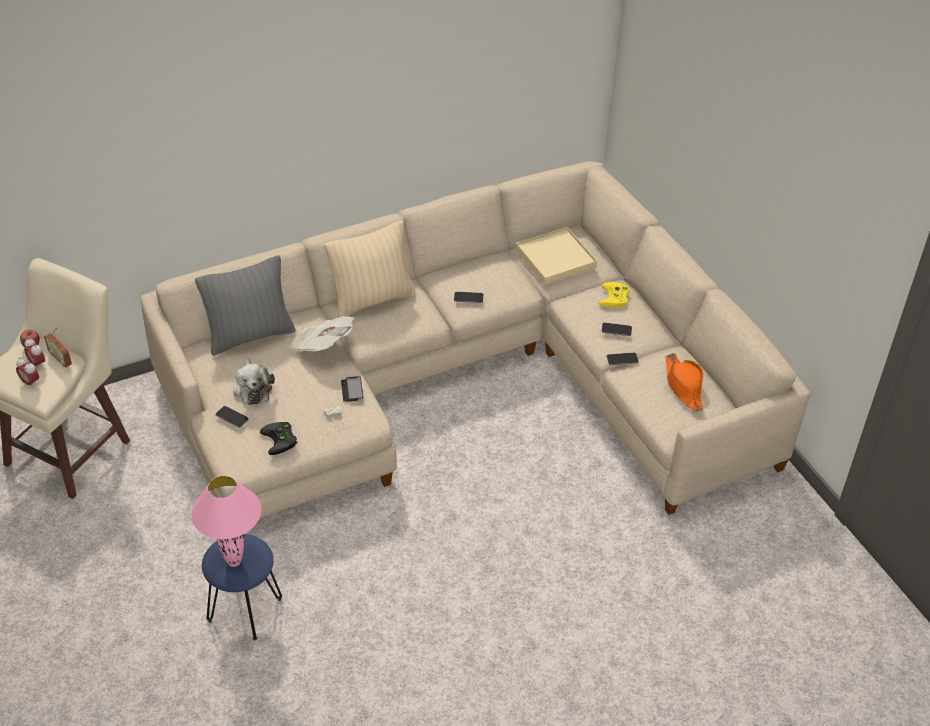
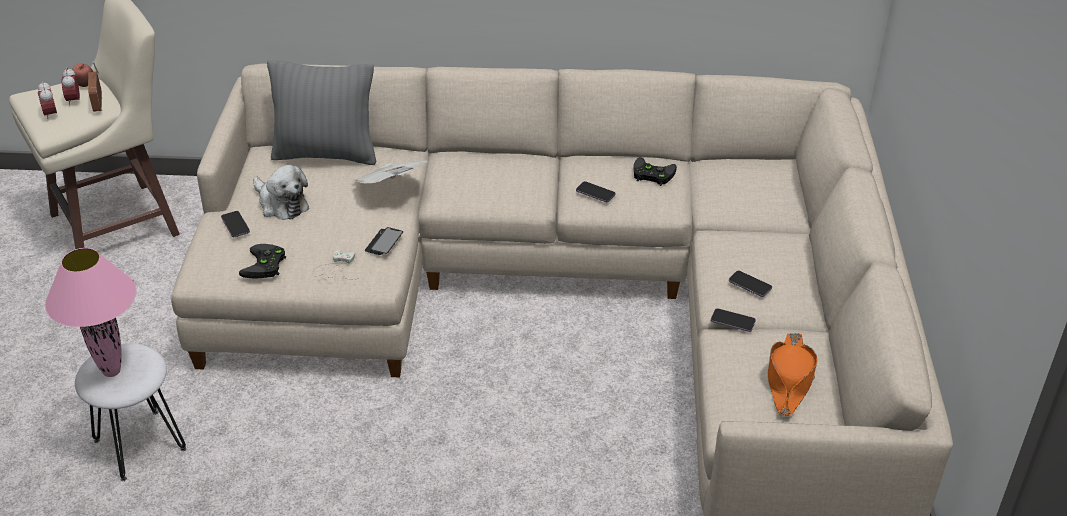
camera: 30 degrees right, 5 degrees down
blue stool [202,534,282,640] -> white stool [75,344,186,481]
plush toy [233,358,275,405] -> plush toy turned 60 degrees counterclockwise [253,165,309,220]
beige pillow [324,220,416,317] -> none
beige tray [515,227,597,285] -> none
yellow game controller [599,282,629,307] -> none
none -> black game controller [633,157,677,186]

